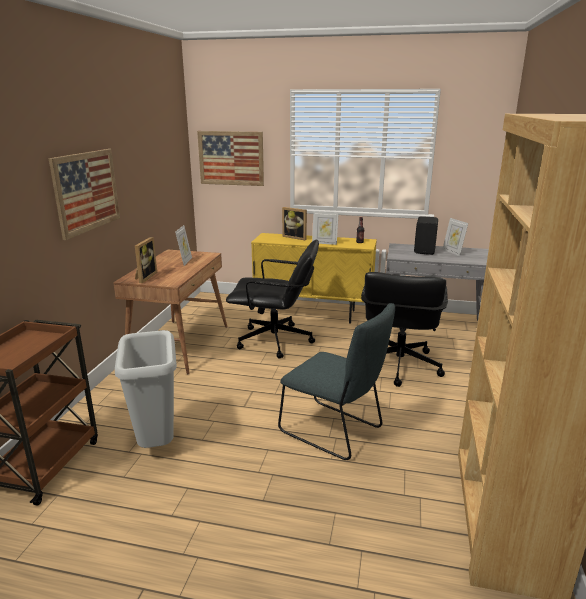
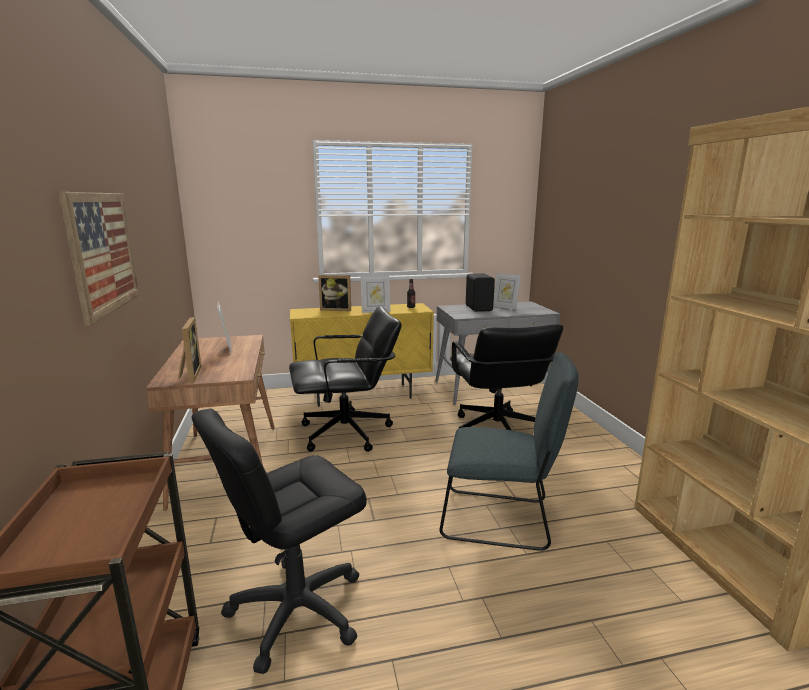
camera: 25 degrees left, 5 degrees down
grey trash can [115,330,177,448] -> black office chair [191,408,367,674]
picture [197,131,264,186] -> none

